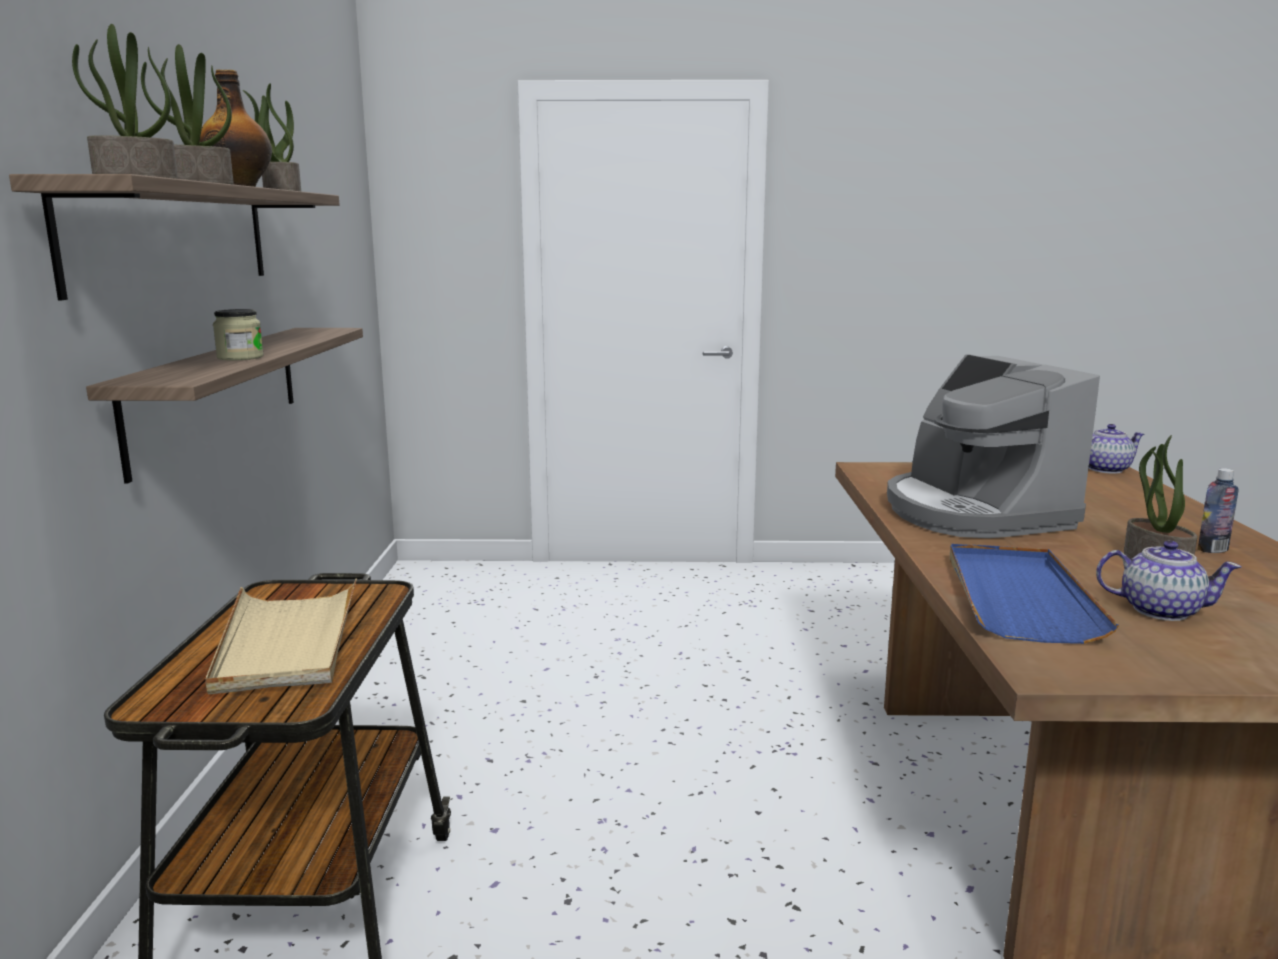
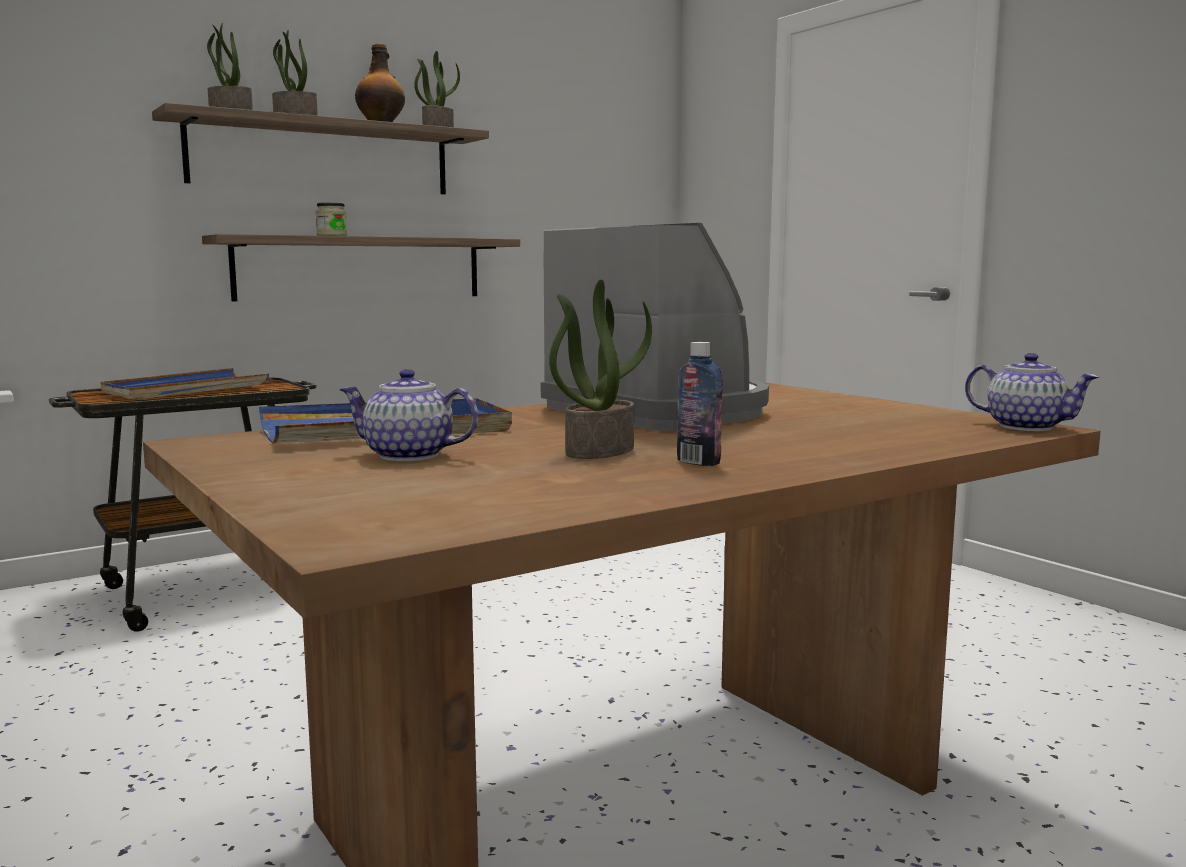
camera: 55 degrees right, 5 degrees down
beige tray [205,579,357,694] -> blue tray [100,368,269,400]
coffee machine [887,354,1100,538] -> coffee machine turned 105 degrees clockwise [541,223,769,431]
teapot [1096,541,1241,621] -> teapot turned 120 degrees clockwise [339,369,478,461]

